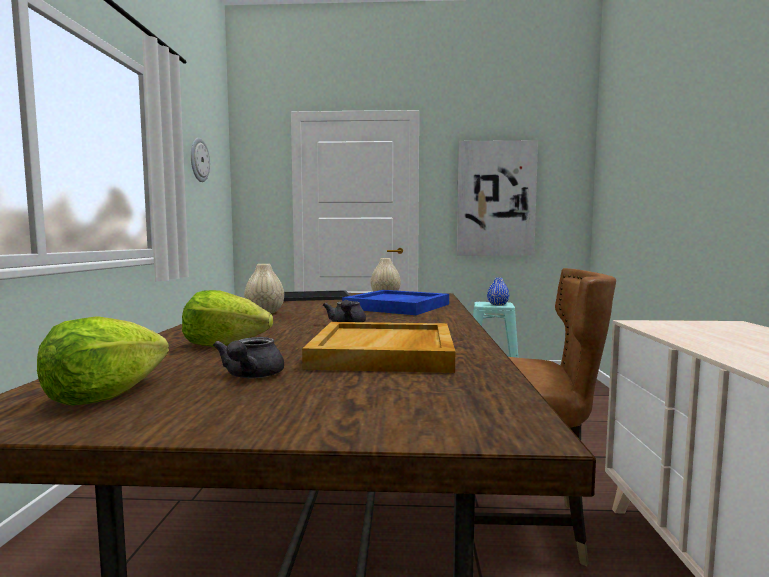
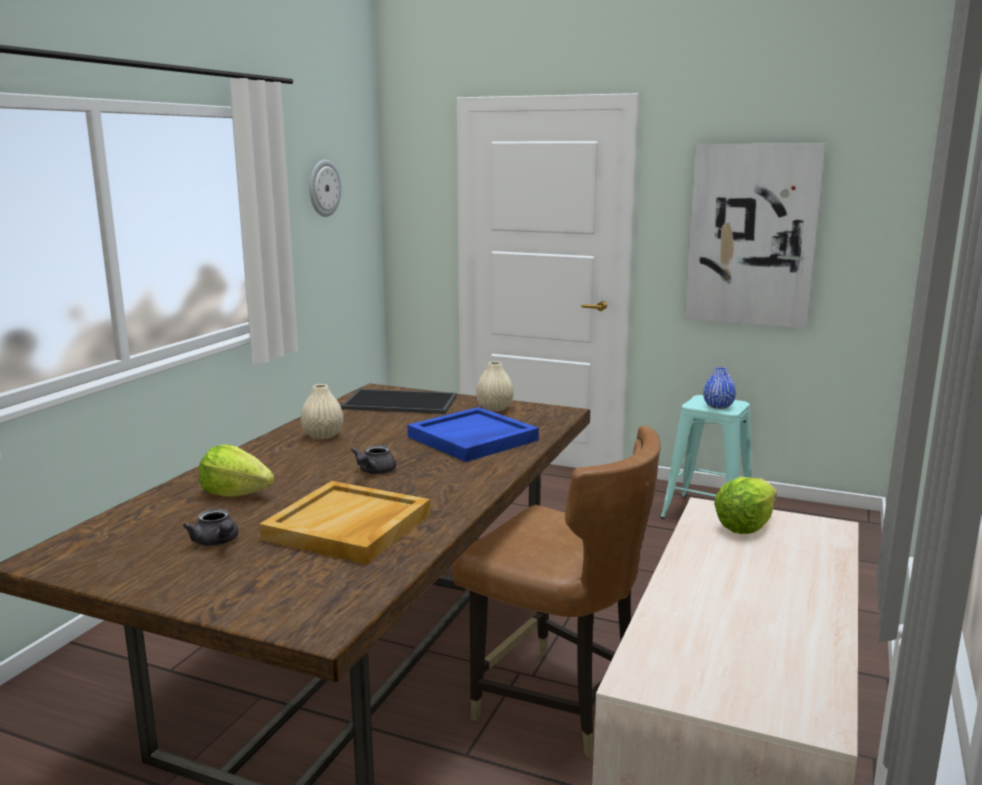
camera: 20 degrees right, 10 degrees up
lettuce [37,316,169,405] -> lettuce moved to [714,477,777,534]
grey teapot [213,337,284,378] -> grey teapot turned 60 degrees counterclockwise [183,509,238,546]

